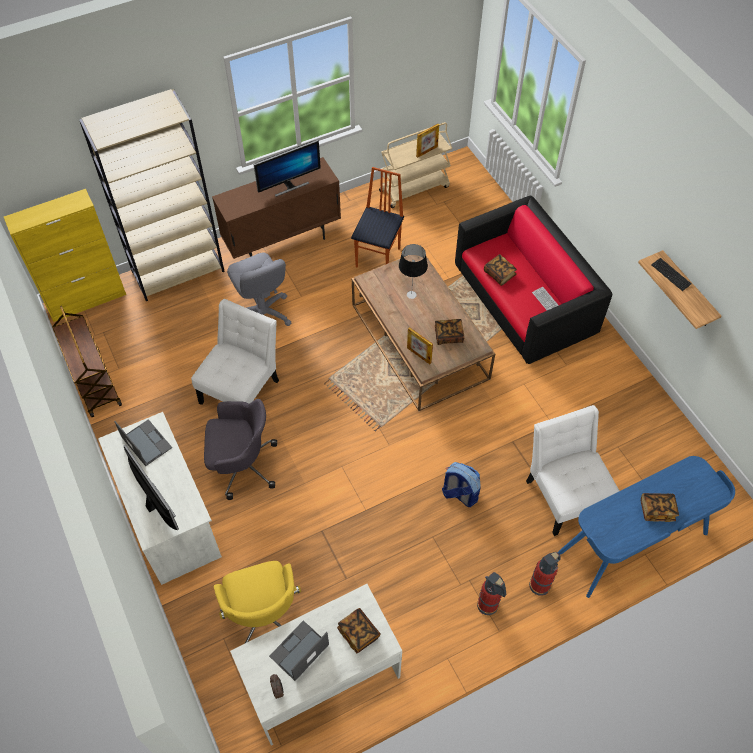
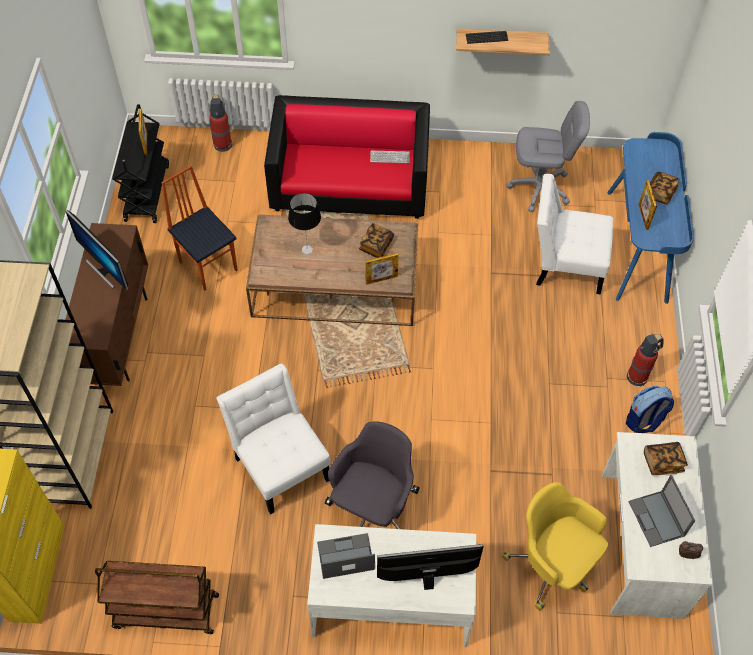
camera: 60 degrees left, 0 degrees up
yellow office chair [214,561,301,643] -> yellow office chair turned 150 degrees counterclockwise [502,482,608,611]
grey office chair [227,252,292,326] -> grey office chair moved to [506,101,590,212]
monitor [253,140,321,197] -> monitor turned 135 degrees clockwise [66,210,129,290]
beige cart [379,122,452,208] -> black cart [112,104,169,223]
backpack [442,462,480,507] -> backpack moved to [626,386,674,433]
book [484,254,517,286] -> none
fire extinguisher [529,552,560,596] -> fire extinguisher moved to [209,95,232,152]
none -> picture frame [638,180,657,230]

